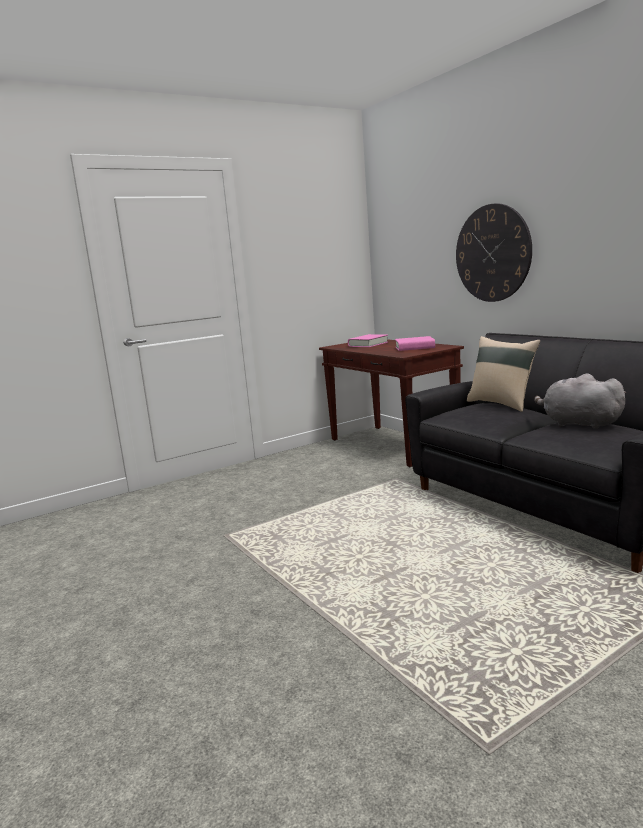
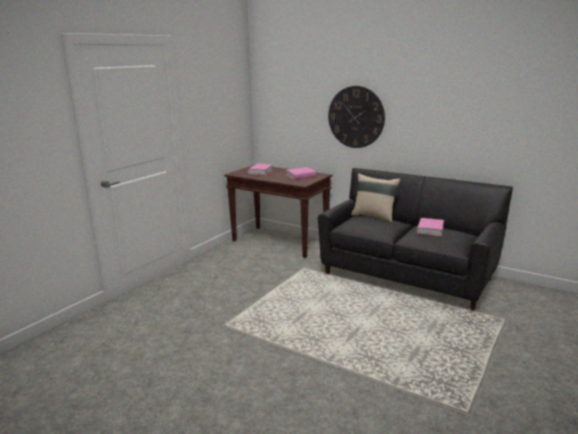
camera: 25 degrees left, 5 degrees up
grey plush toy [534,374,626,429] -> pink book [417,218,444,236]

